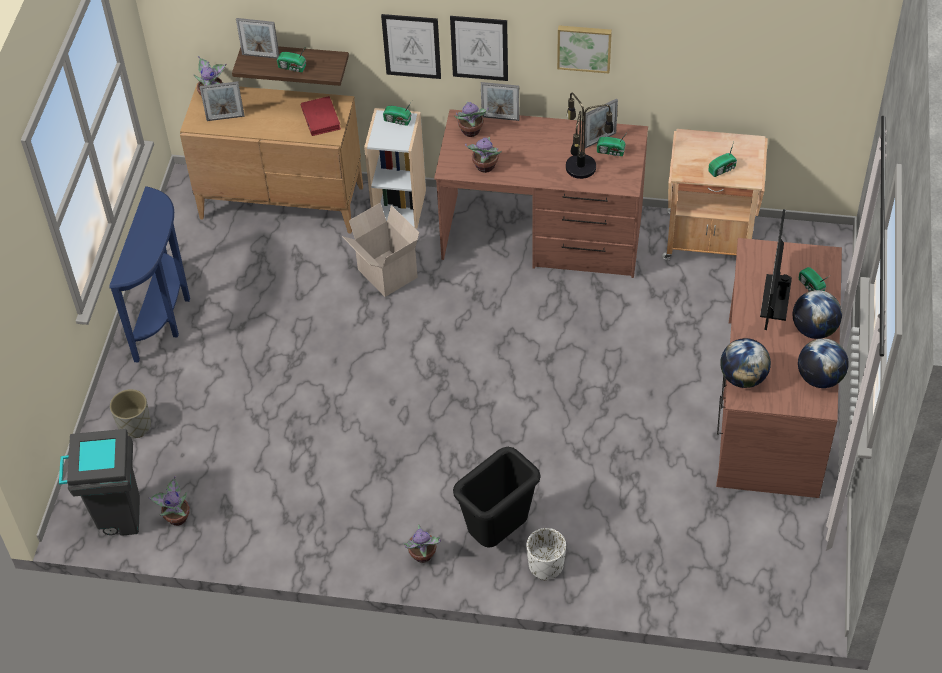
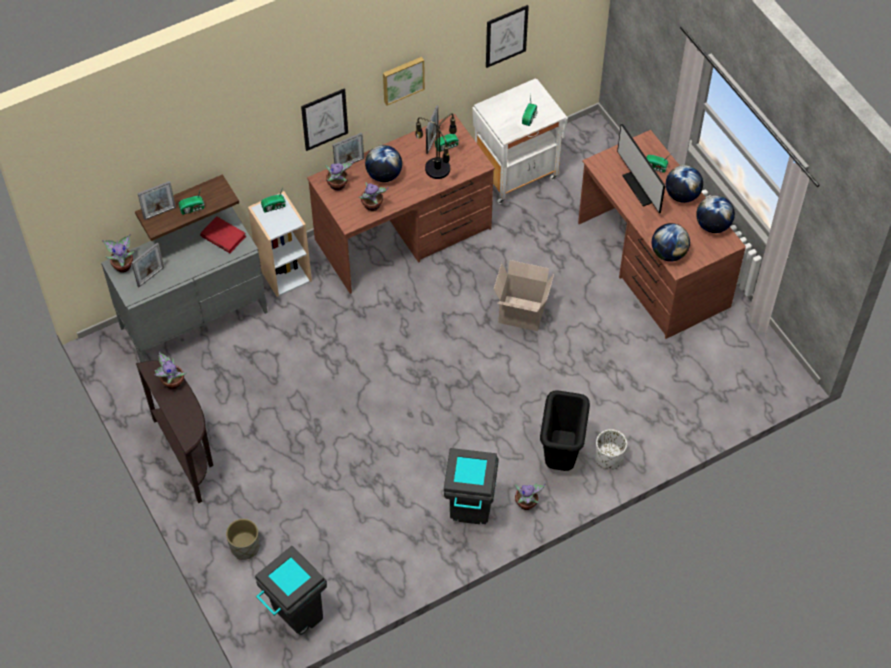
camera: 40 degrees left, 5 degrees up
blue console table [110,186,190,363] -> brown console table [136,361,213,503]
potted plant [149,476,190,526] -> potted plant moved to [154,350,187,389]
brown cabinet [180,83,363,233] -> grey cabinet [101,207,268,362]
cardboard box [342,203,419,297] -> cardboard box moved to [494,260,554,331]
picture [381,14,441,79] -> picture moved to [486,5,529,68]
brown cart [662,129,768,260] -> white cart [472,78,568,204]
none -> globe [365,145,402,182]
none -> grey trash can [444,448,499,524]

